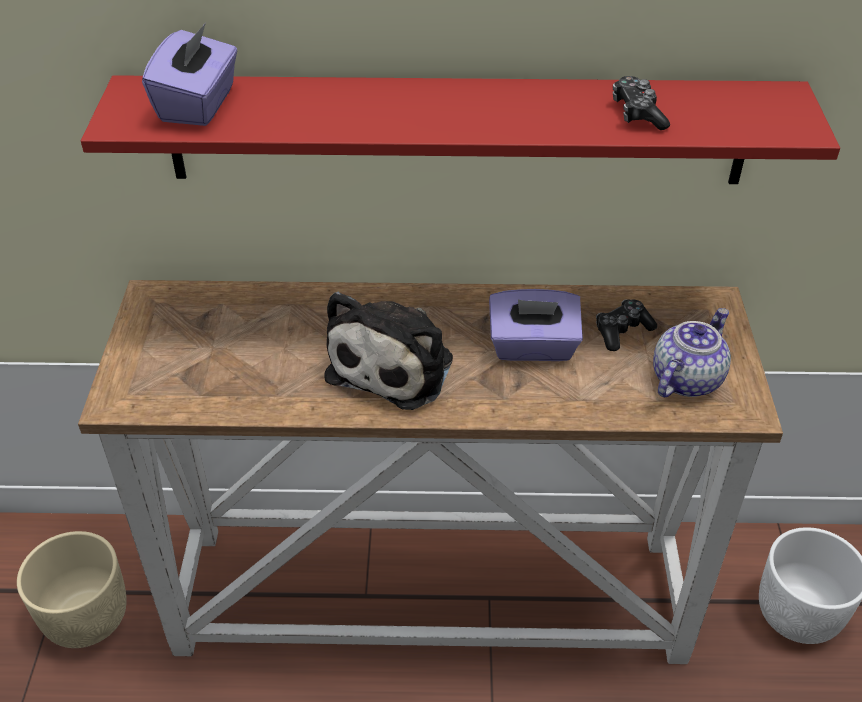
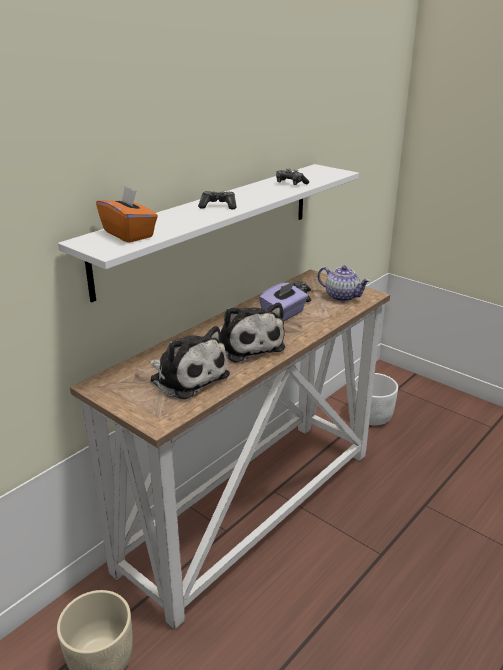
camera: 50 degrees left, 15 degrees down
red shelf [81,75,840,184] -> white shelf [58,164,359,302]
purple tissue box [142,23,238,126] -> orange tissue box [96,186,158,243]
teapot [653,308,731,397] -> teapot turned 135 degrees clockwise [318,266,371,302]
none -> plush toy [149,326,230,400]
none -> game controller [198,191,236,209]

